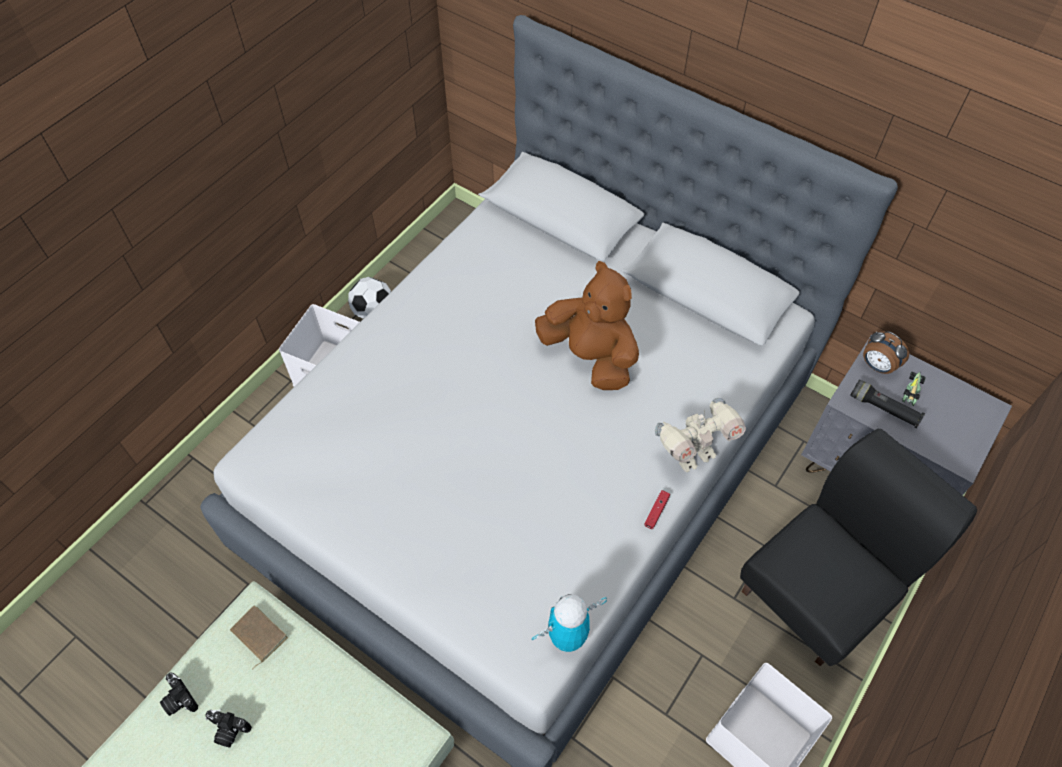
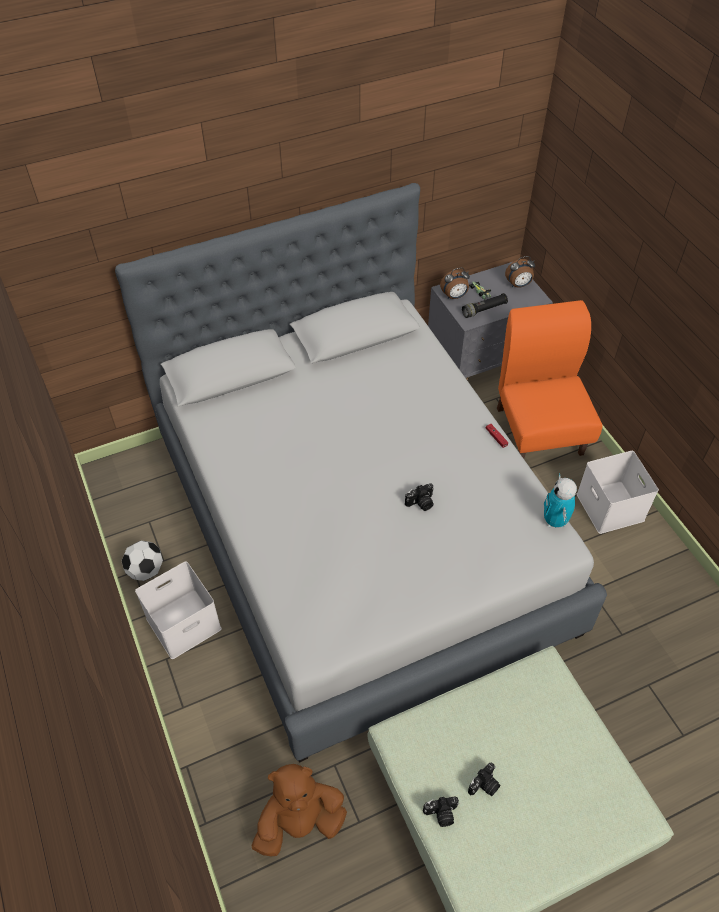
camera: 60 degrees left, 5 degrees down
brown book [230,606,288,669] -> none
brown plush toy [535,261,639,390] -> brown plush toy moved to [251,764,347,857]
toy robot [655,398,746,472] -> none
black chair [740,429,977,666] -> orange chair [497,300,603,459]
none -> camera [405,483,434,511]
none -> alarm clock [505,256,535,288]

